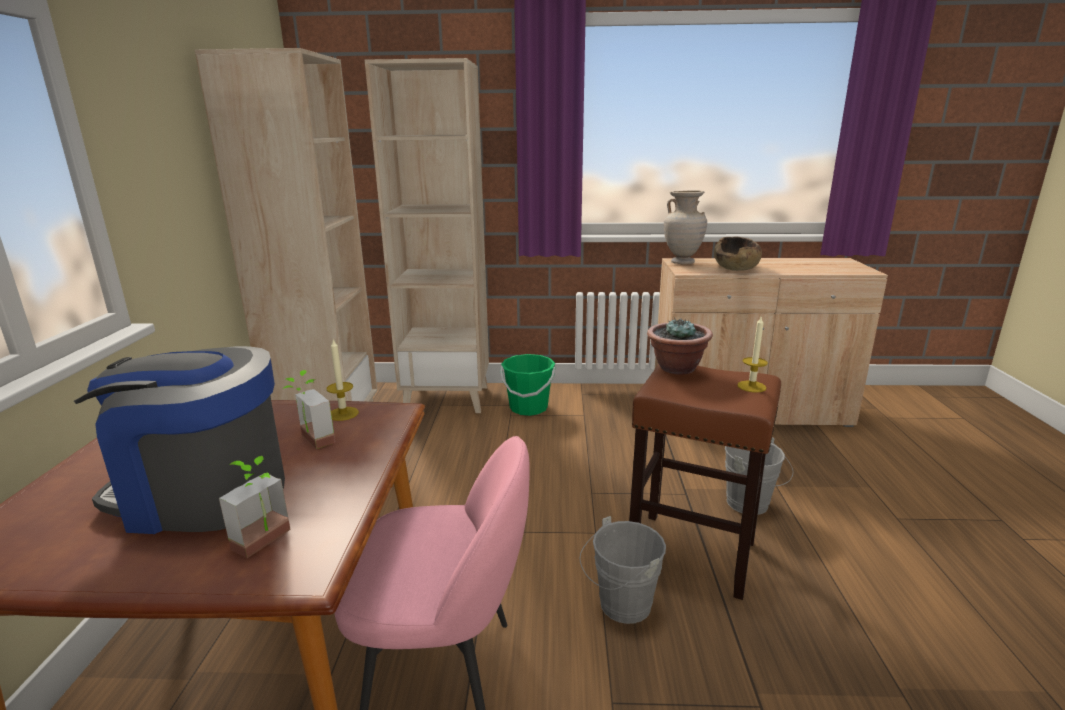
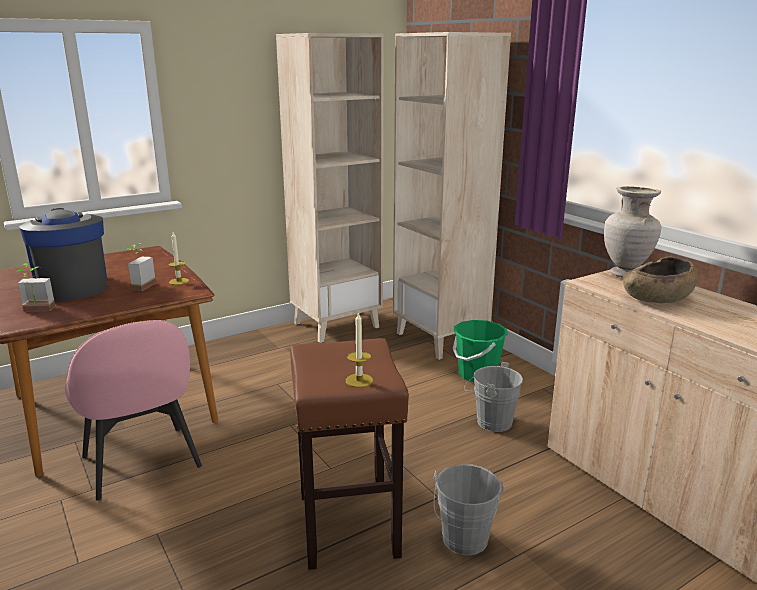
camera: 55 degrees right, 0 degrees up
grey bucket [580,516,666,624] -> grey bucket moved to [464,362,523,432]
potted plant [647,318,713,375] -> none

